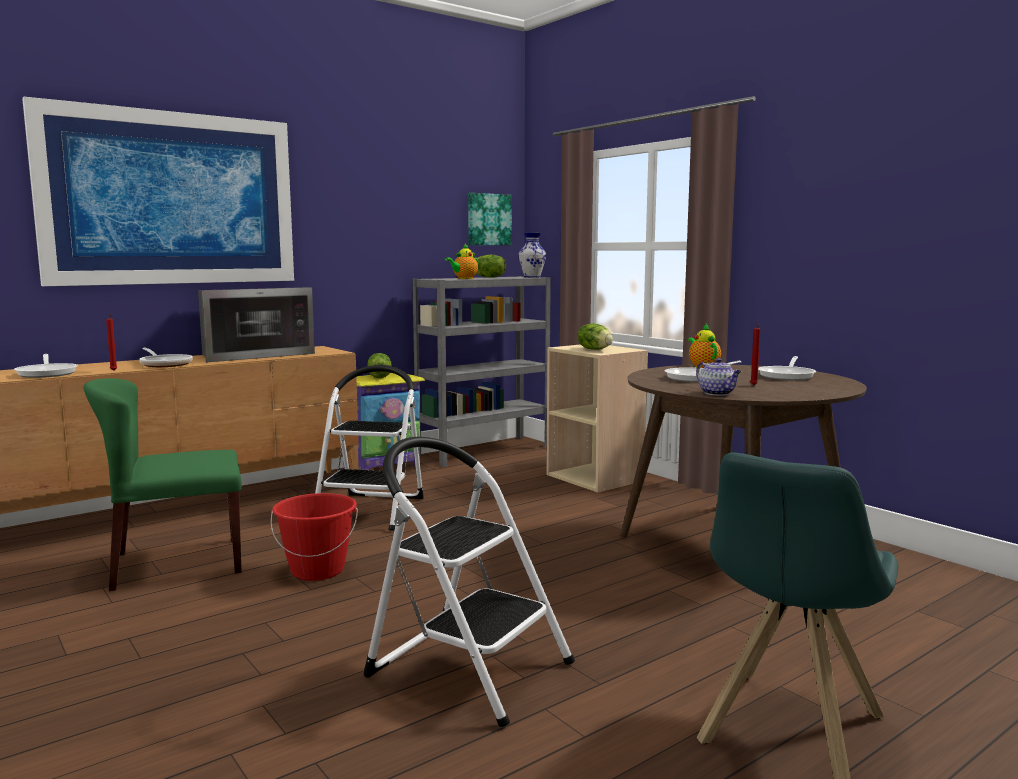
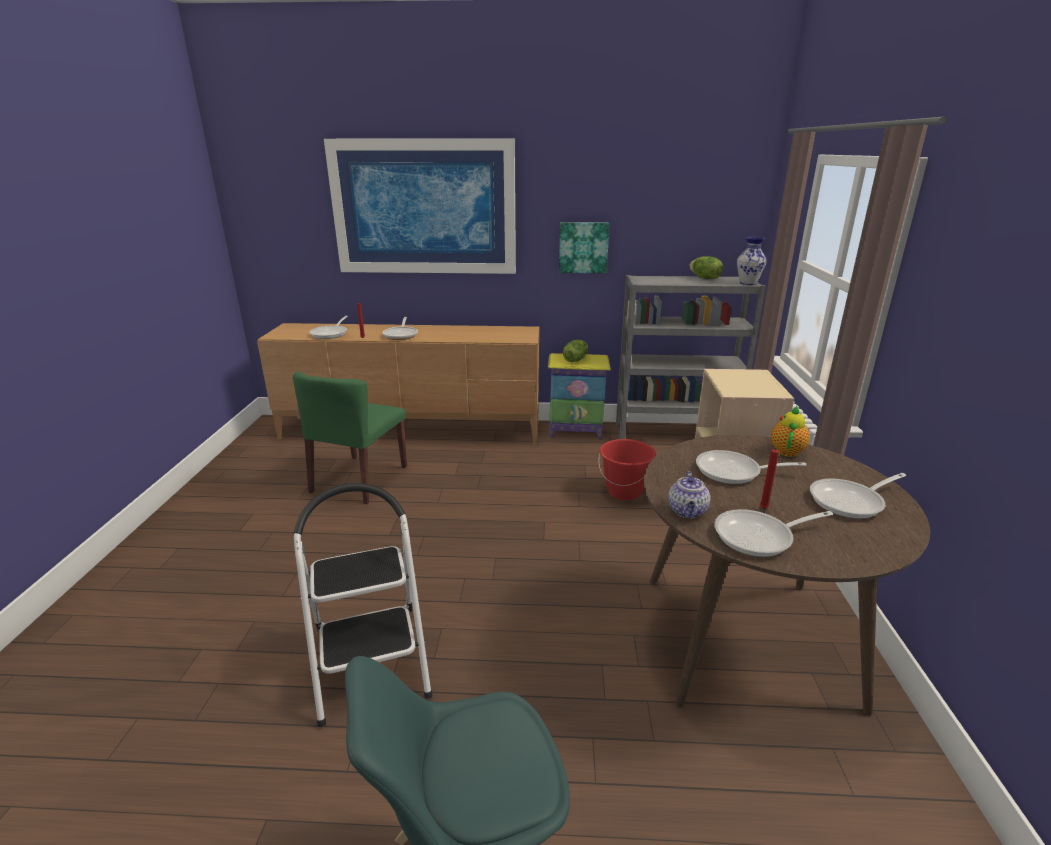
camera: 40 degrees right, 15 degrees up
green chair [83,378,242,591] -> green chair turned 90 degrees counterclockwise [293,372,407,504]
microwave [198,287,315,362] -> none
red bucket [271,493,358,581] -> red bucket moved to [599,439,656,500]
step ladder [315,365,424,531] -> none
teapot [445,244,479,279] -> none
picture [468,193,512,245] -> picture moved to [559,222,609,273]
lettuce [577,323,613,350] -> none
none -> frying pan [714,509,833,557]

